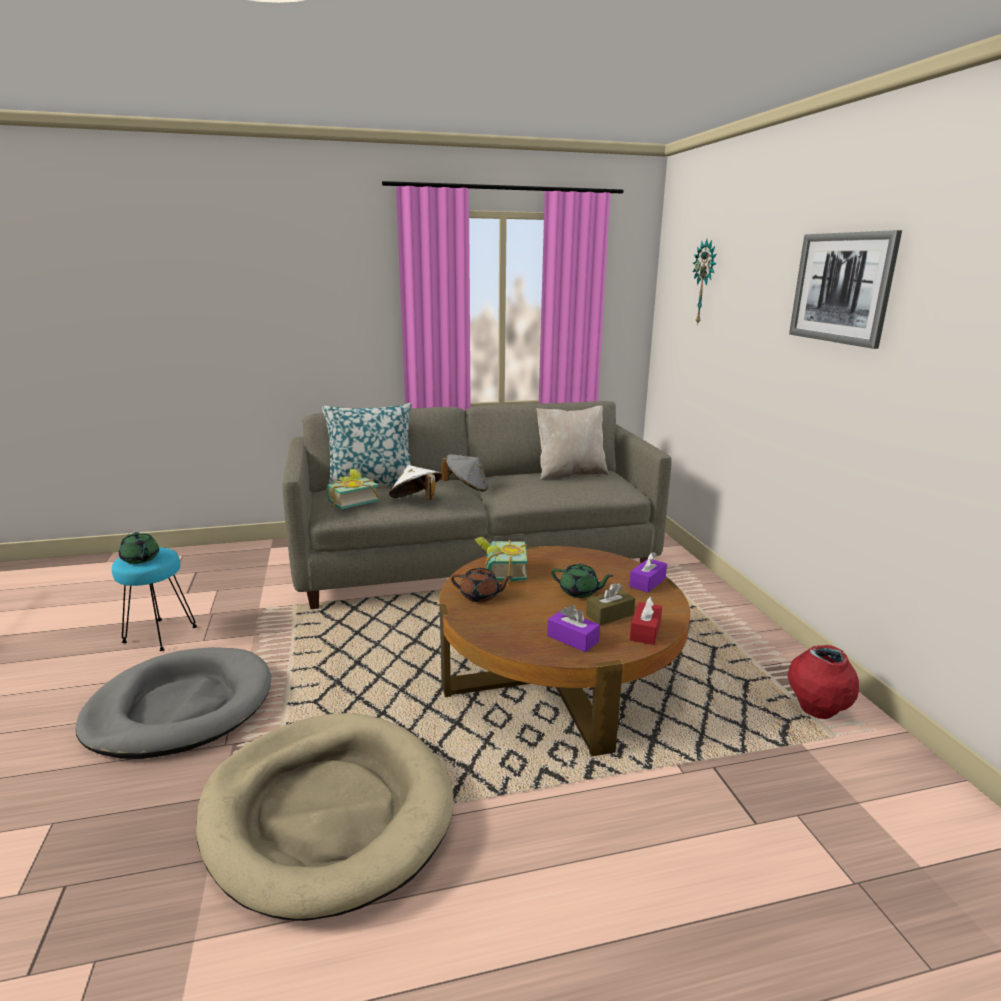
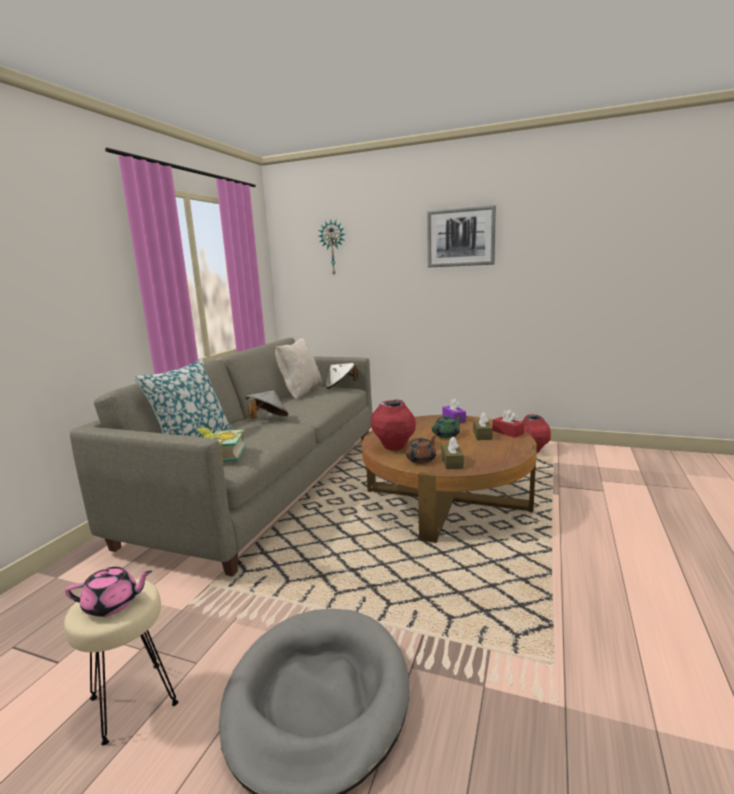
camera: 55 degrees left, 5 degrees down
turquoise stool [112,548,197,651] -> beige stool [64,579,179,745]
green teapot [119,532,159,564] -> pink teapot [65,567,152,617]
beige dog bed [196,713,454,921] -> none
white hat [389,465,442,500] -> white hat moved to [326,363,358,389]
book [475,537,527,583] -> red vase [371,400,416,451]
purple tissue box [547,605,600,652] -> none
none -> brown tissue box [441,437,464,469]

